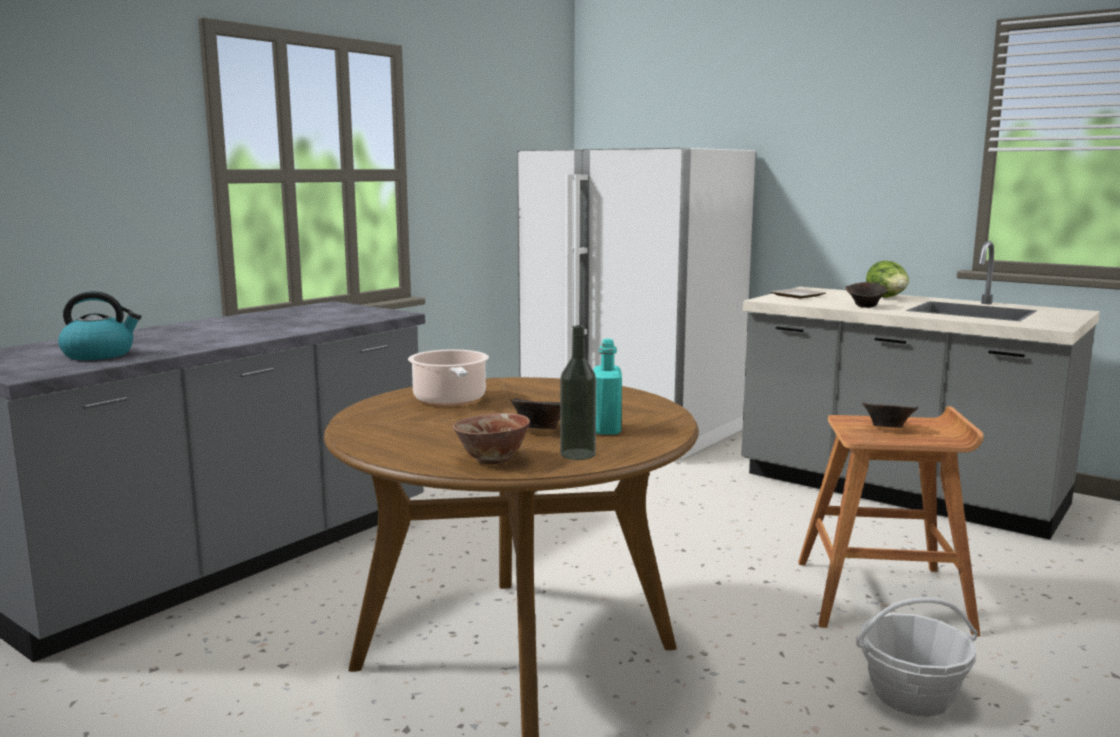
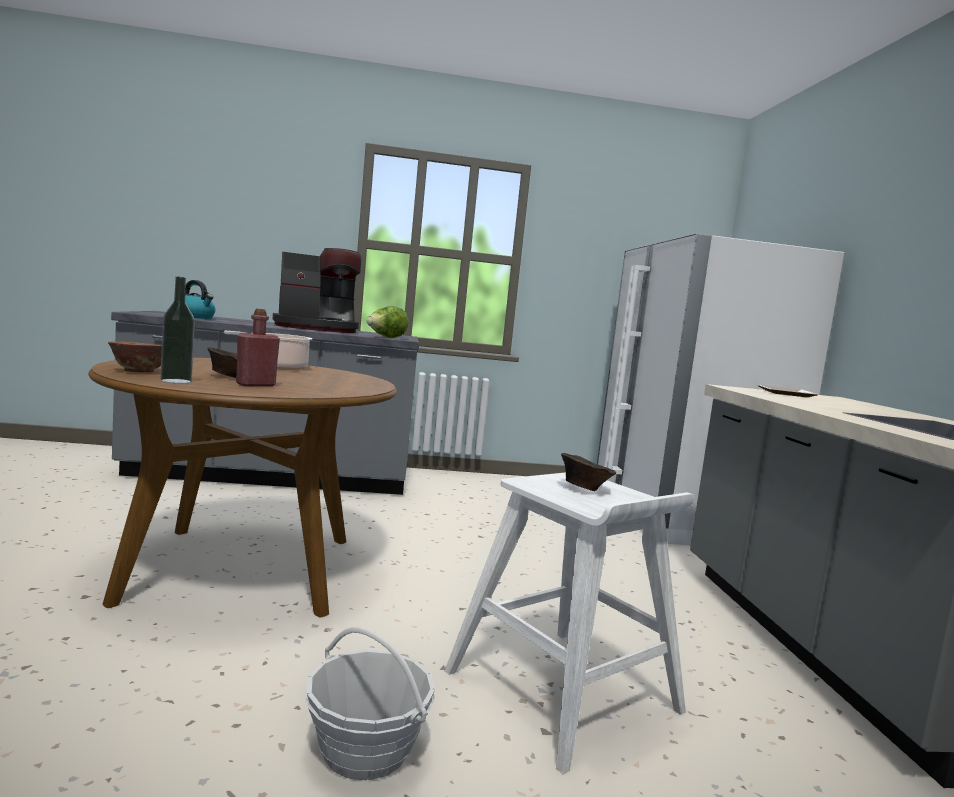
camera: 45 degrees right, 5 degrees down
turquoise bottle [594,339,622,434] -> red bottle [236,309,280,386]
brown stool [798,406,984,637] -> white stool [445,472,694,774]
brown bowl [846,282,887,308] -> none
lettuce [866,261,909,298] -> lettuce moved to [366,306,409,338]
none -> coffee machine [273,248,361,333]

